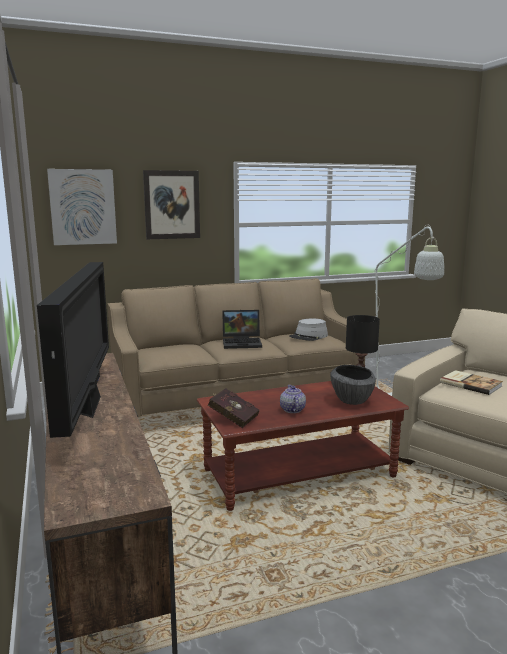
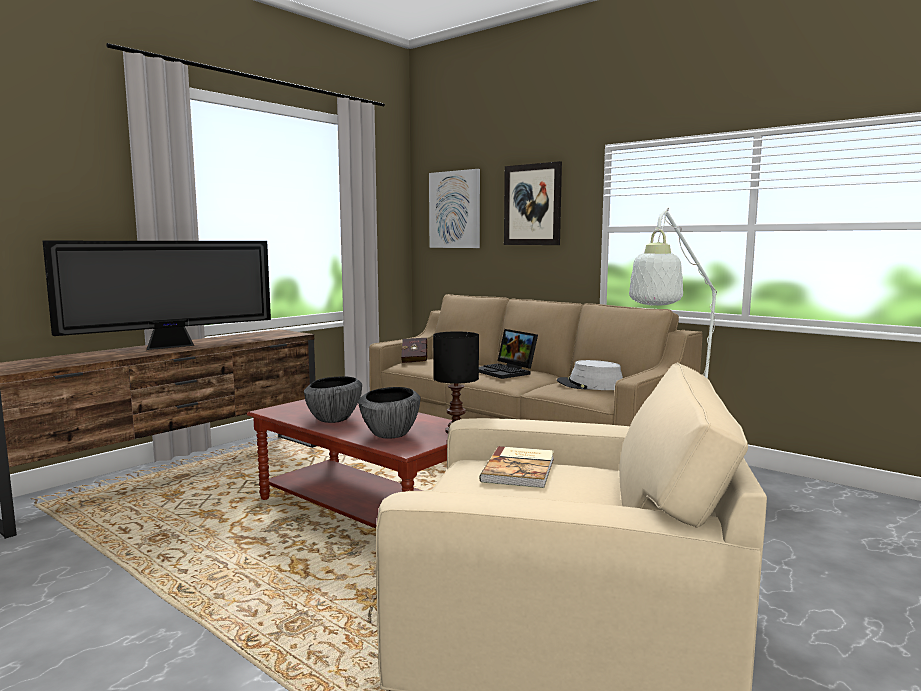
camera: 60 degrees right, 5 degrees down
red book [208,388,259,428] -> red book moved to [401,338,427,363]
teapot [280,385,306,413] -> bowl [304,377,362,423]

